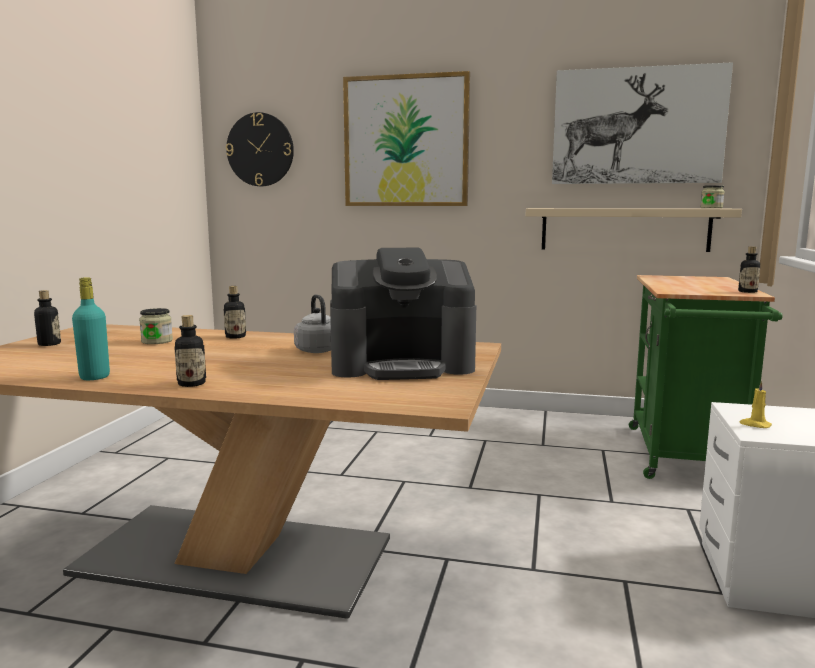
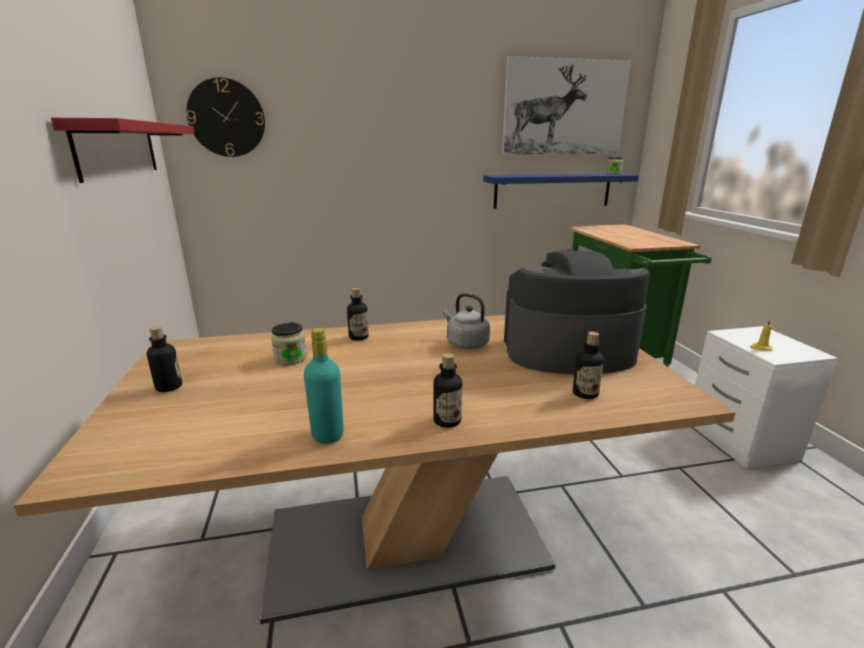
camera: 25 degrees left, 10 degrees up
coffee machine [330,248,476,380] -> coffee machine turned 150 degrees counterclockwise [504,250,650,374]
picture [343,71,470,206] -> none
beige shelf [526,208,742,252] -> blue shelf [483,173,639,209]
bottle [738,246,760,293] -> bottle moved to [573,332,604,399]
none -> red shelf [51,118,195,183]

